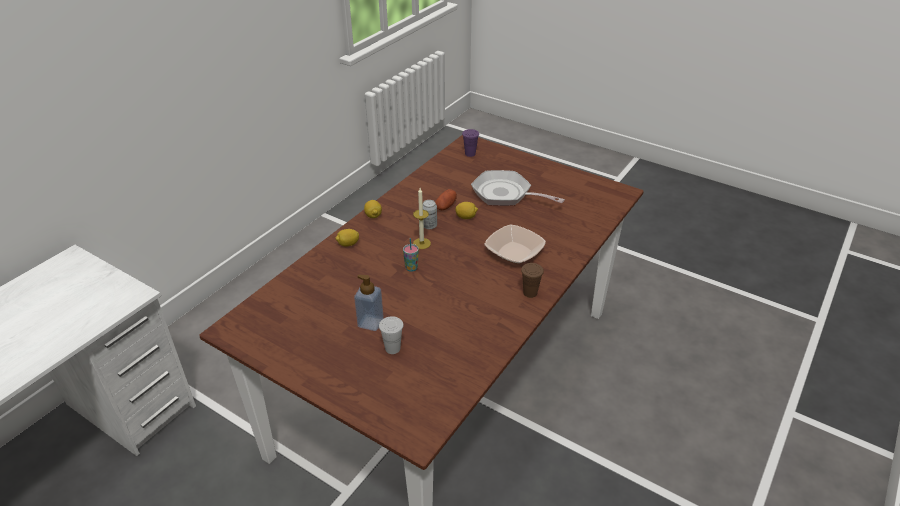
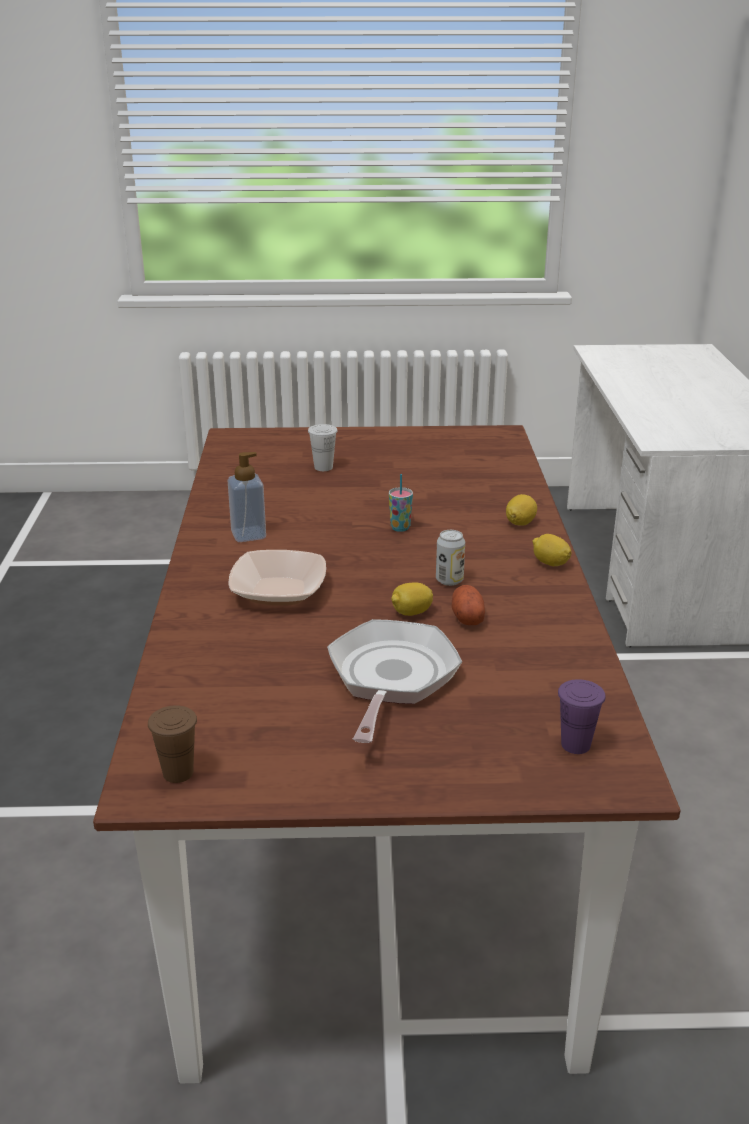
camera: 145 degrees right, 10 degrees down
soap dispenser [354,275,384,331] -> soap dispenser moved to [227,452,266,542]
candle [413,188,431,249] -> none
frying pan [471,170,565,206] -> frying pan turned 75 degrees counterclockwise [327,619,462,743]
brown cup [521,263,544,298] -> brown cup moved to [148,705,197,783]

